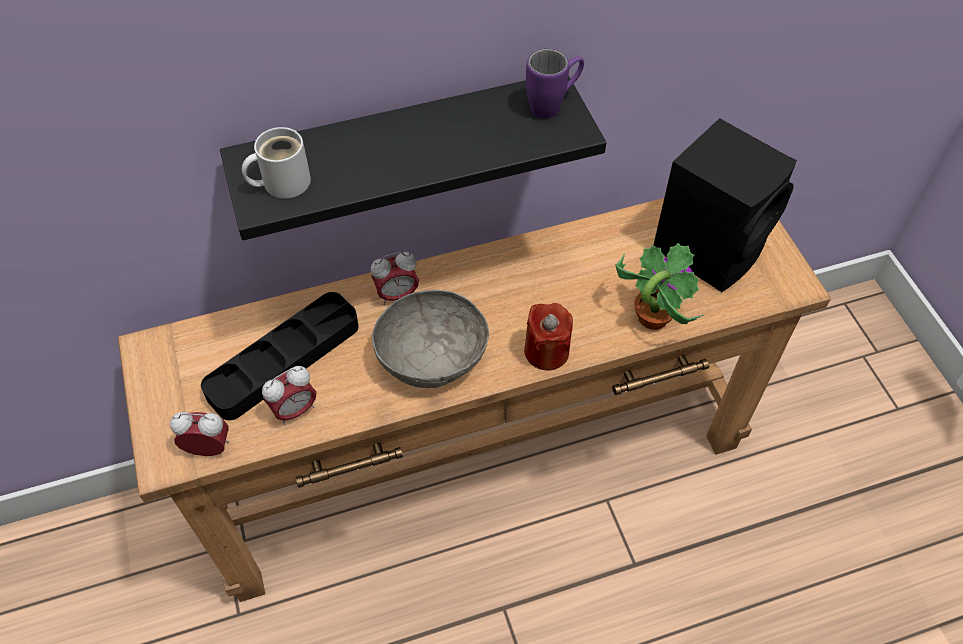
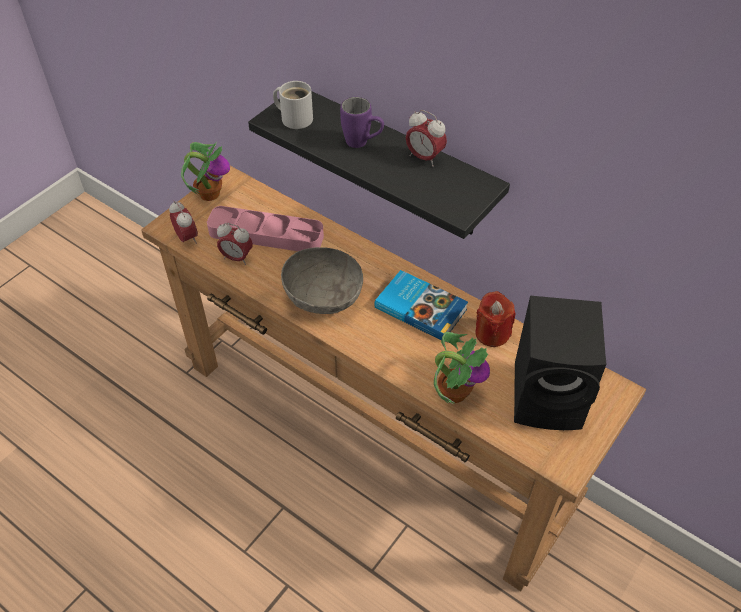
camera: 55 degrees right, 5 degrees down
black tray [201,292,359,420] -> pink tray [207,206,324,251]
alarm clock [371,252,419,305] -> alarm clock moved to [406,110,447,167]
red candle [524,303,573,371] -> red candle moved to [476,291,515,347]
purple mug [526,49,584,118] -> purple mug moved to [340,97,384,148]
none -> potted plant [181,142,230,201]
none -> book [374,270,468,341]

